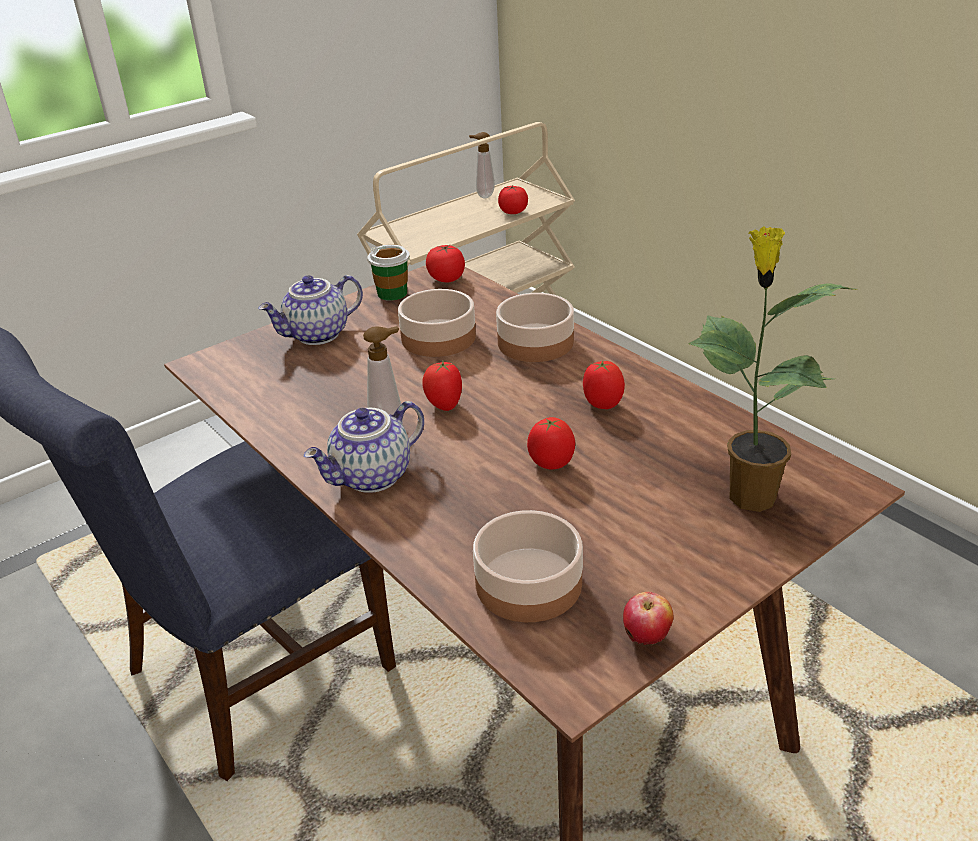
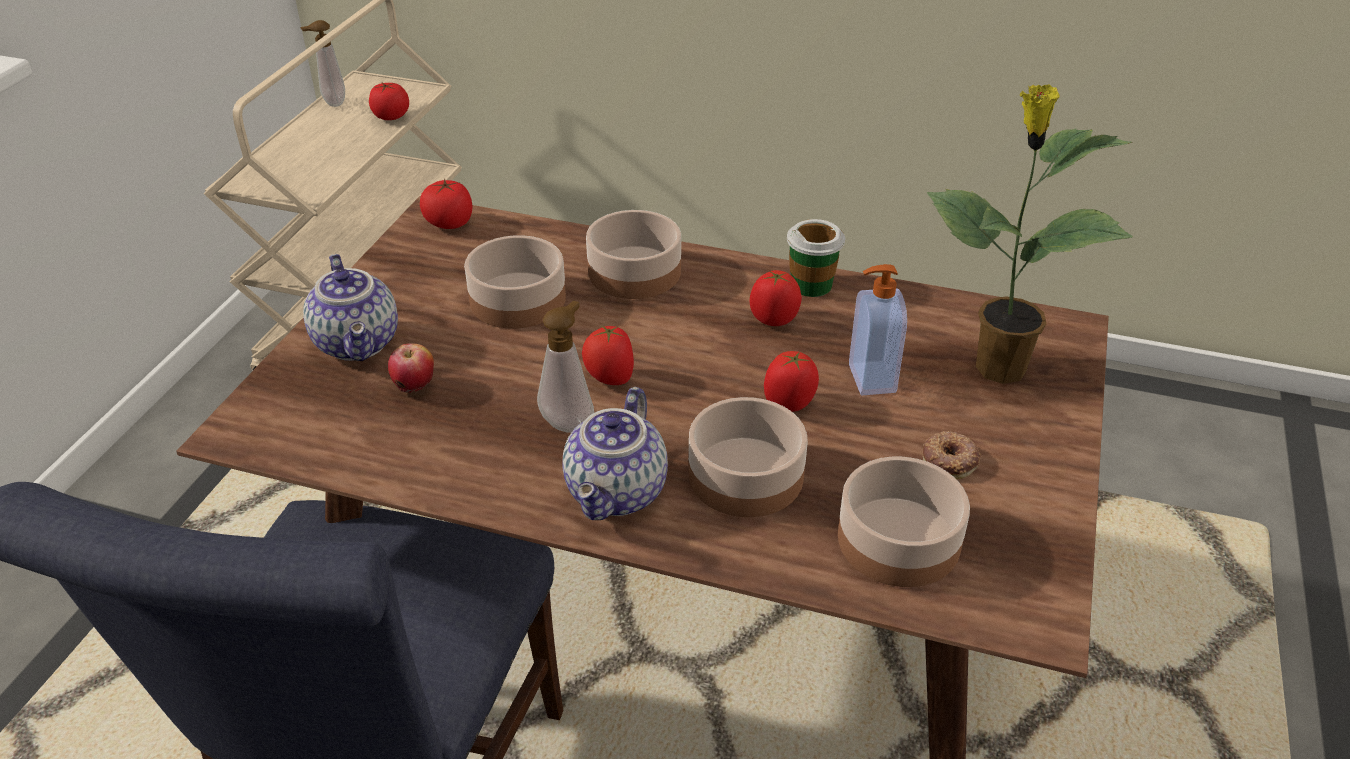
camera: 35 degrees left, 5 degrees up
teapot [258,275,363,345] -> teapot turned 45 degrees counterclockwise [303,254,398,361]
cup [367,244,410,301] -> cup moved to [787,219,845,297]
apple [623,592,673,645] -> apple moved to [388,343,434,393]
none -> bowl [689,397,808,517]
none -> soap dispenser [849,264,907,395]
none -> donut [923,431,981,480]

